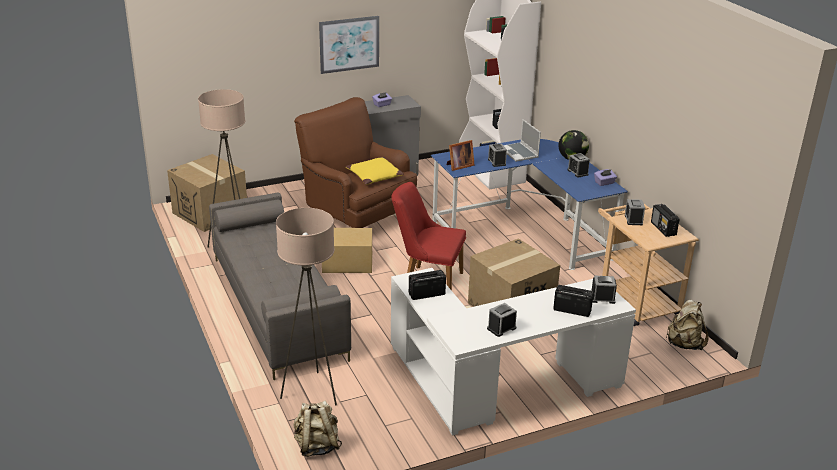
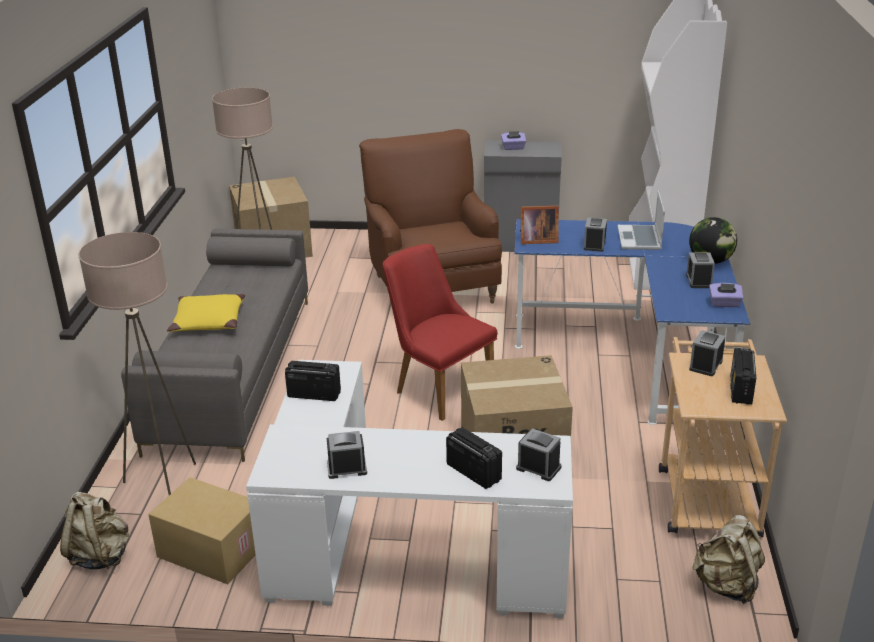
camera: 30 degrees right, 0 degrees up
picture [319,16,379,74] -> none
cardboard box [322,228,372,273] -> cardboard box moved to [148,477,256,584]
yellow pillow [346,157,404,185] -> yellow pillow moved to [167,294,245,332]

